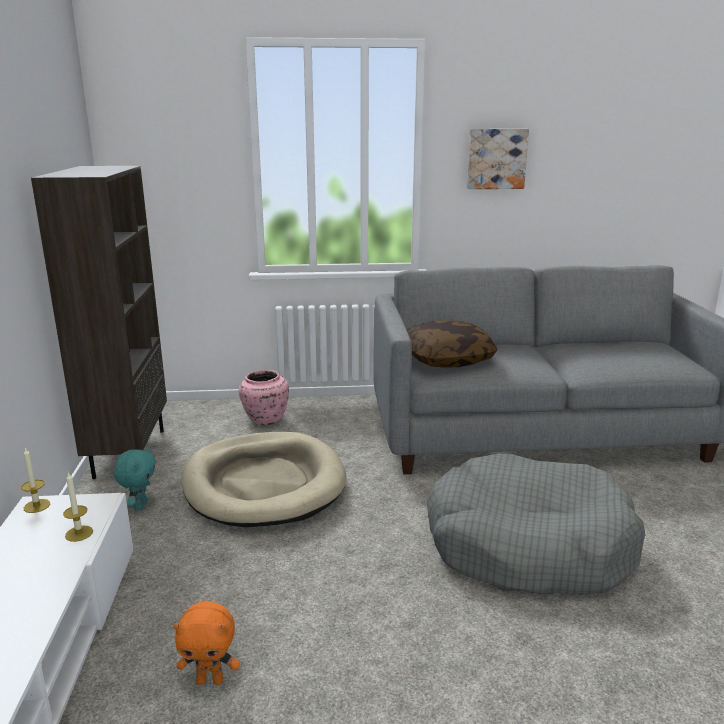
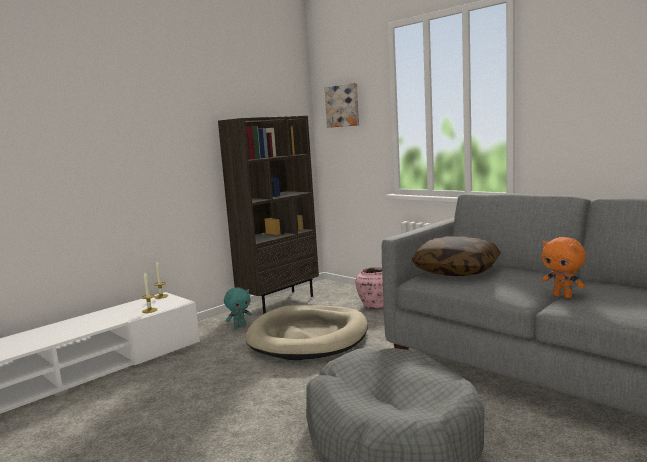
camera: 50 degrees right, 10 degrees down
orange plush toy [173,601,240,685] -> orange plush toy moved to [542,237,586,298]
picture [467,129,529,189] -> picture moved to [325,83,359,128]

